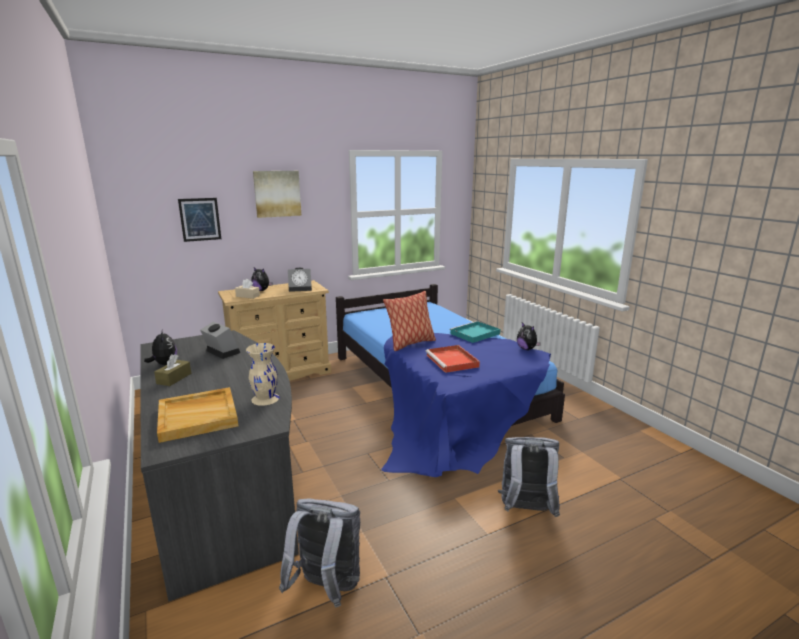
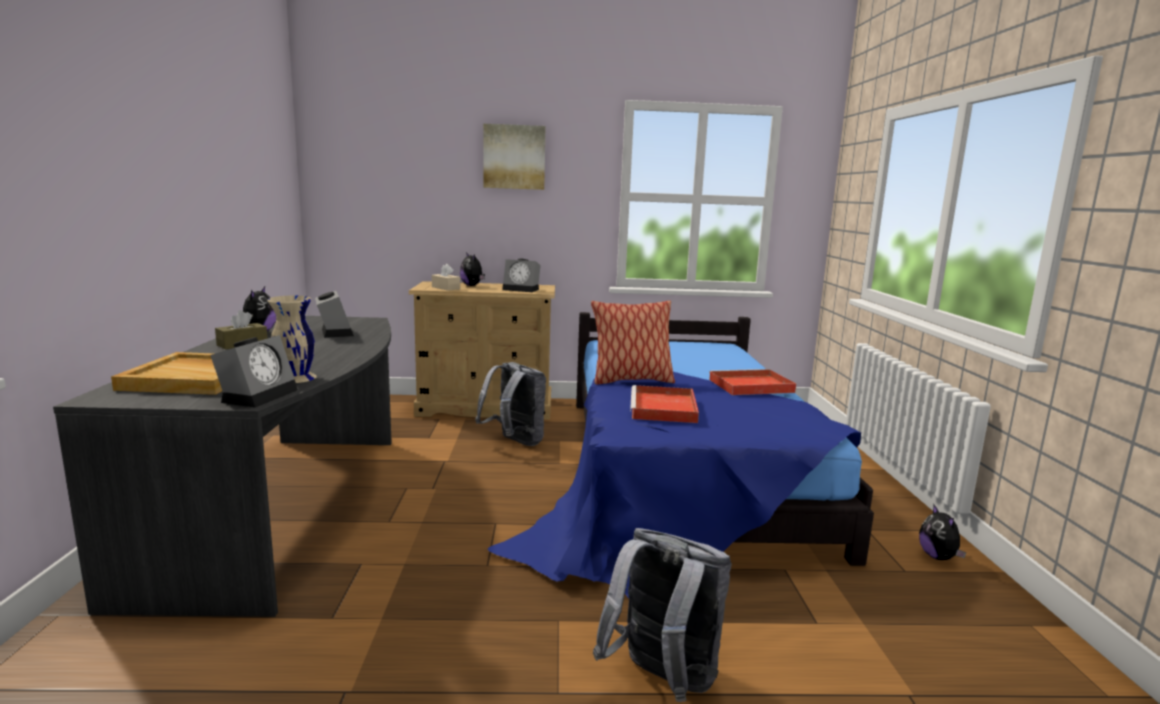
camera: 25 degrees right, 5 degrees down
picture [178,198,221,242] -> none
grey backpack [279,499,360,608] -> grey backpack moved to [475,362,546,446]
turquoise tray [450,321,500,343] -> red tray [709,369,796,395]
plush toy [517,322,541,350] -> plush toy moved to [919,504,966,560]
none -> alarm clock [210,335,298,408]

